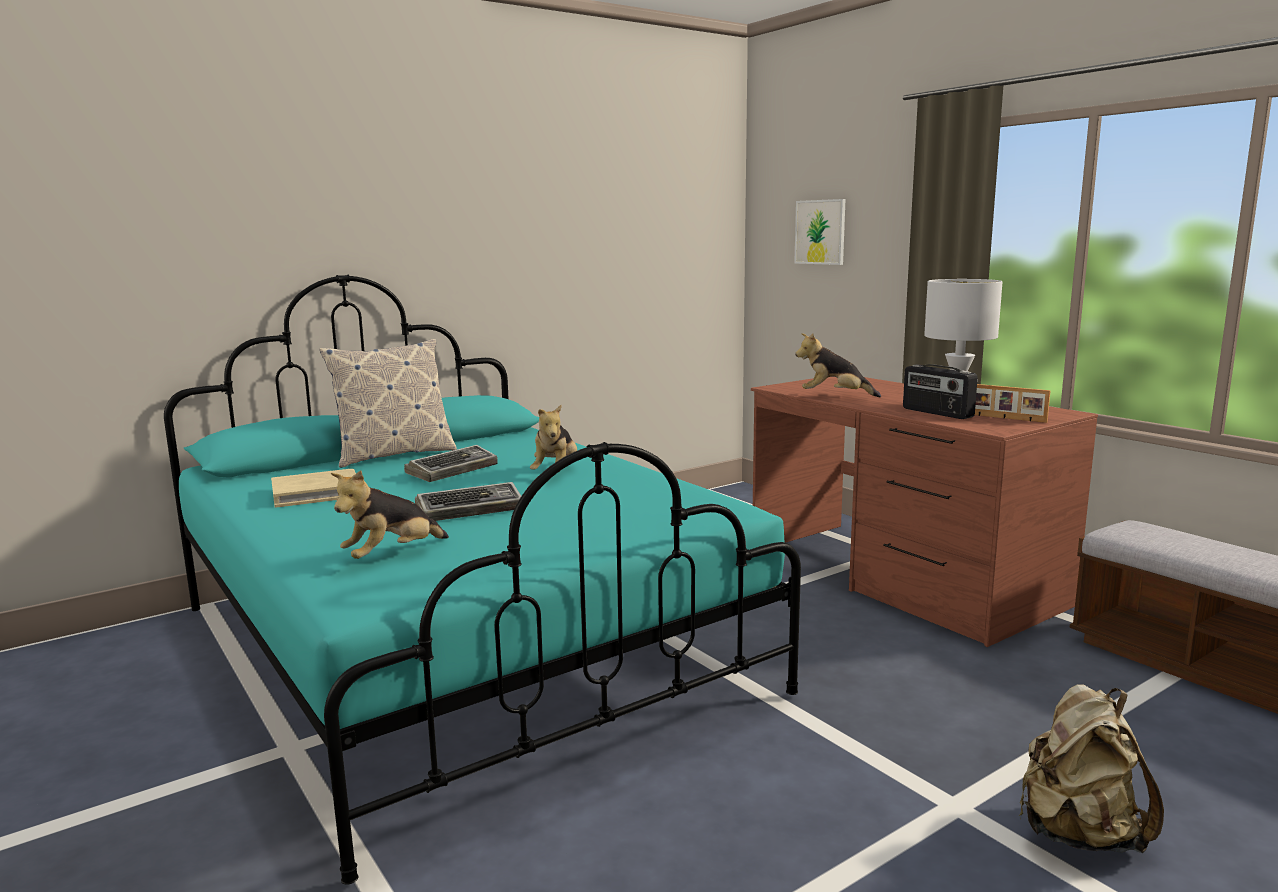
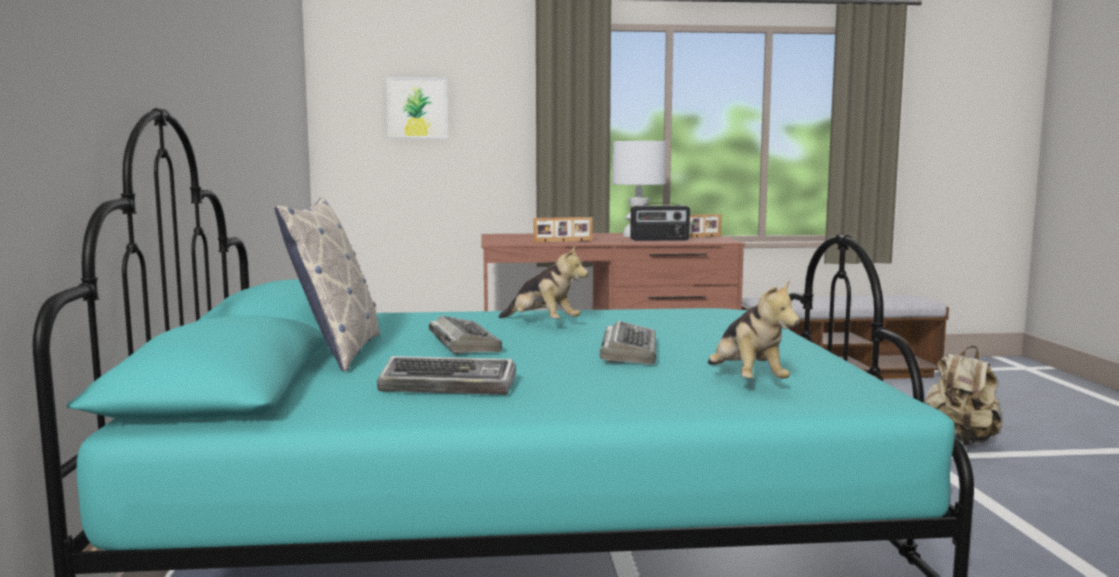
camera: 60 degrees left, 5 degrees down
beige book [271,469,356,508] -> keyboard [377,356,516,395]
plush toy [795,333,881,397] -> picture frame [534,217,593,242]

